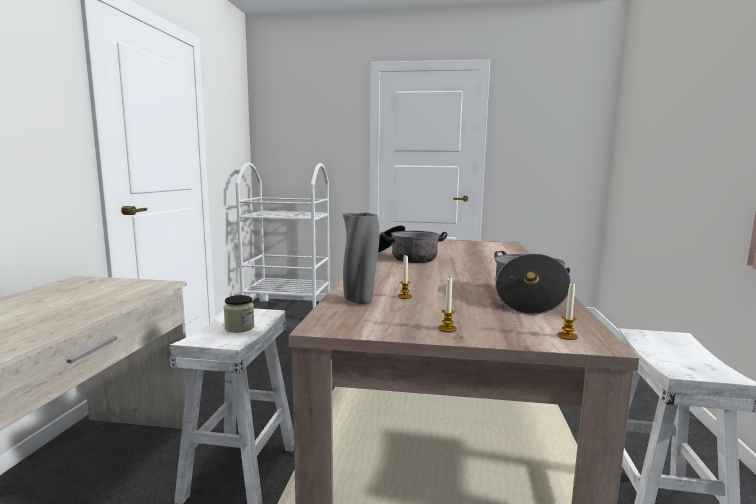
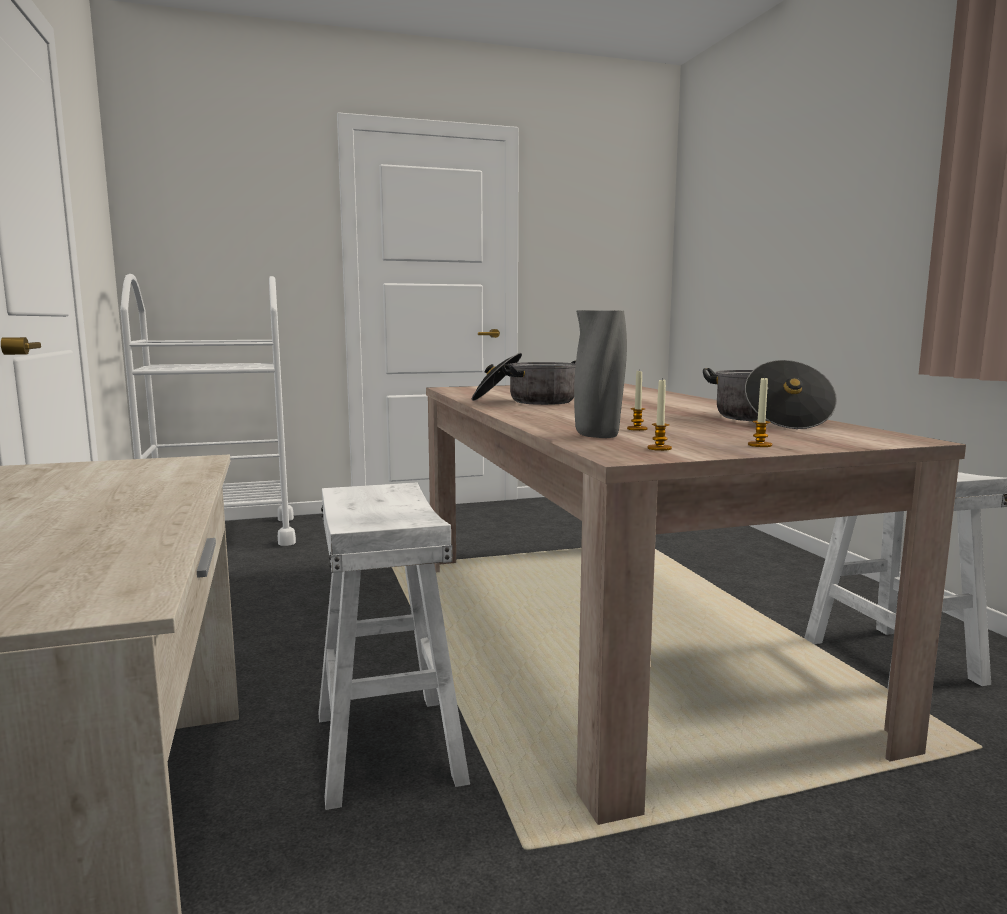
camera: 25 degrees left, 0 degrees up
jar [224,295,255,333] -> none
candle [557,282,578,340] -> candle moved to [648,378,672,451]

